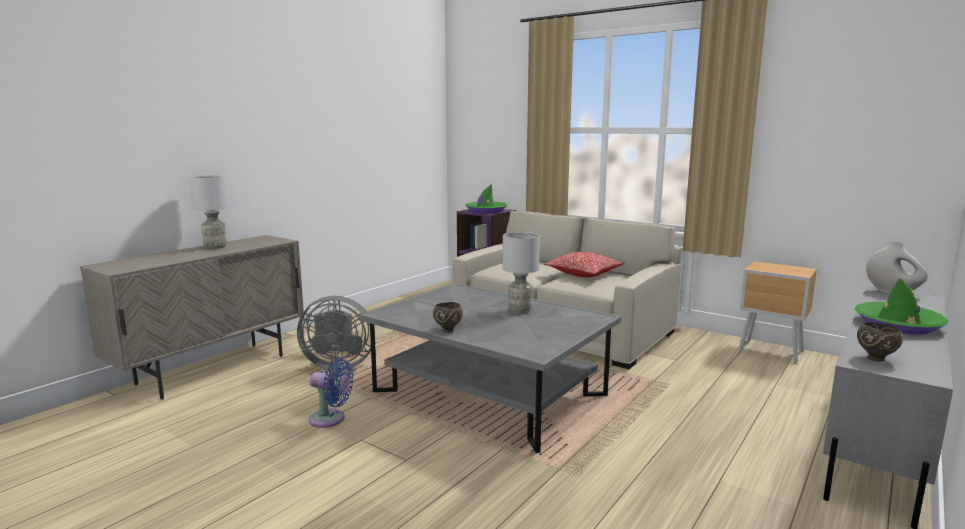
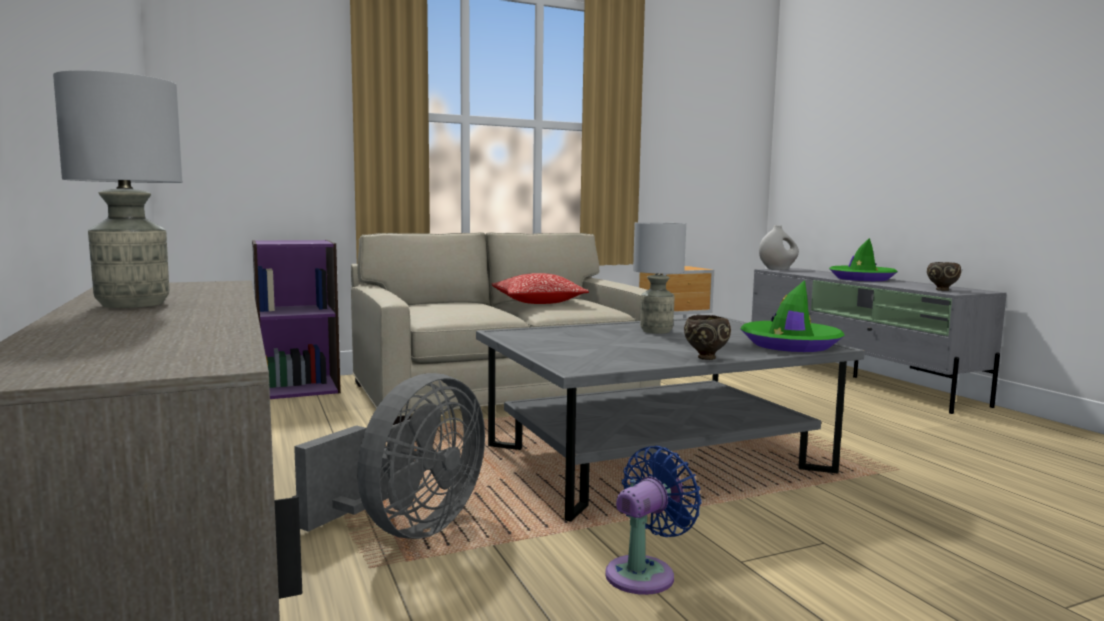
camera: 60 degrees left, 5 degrees down
green hat [465,184,507,213] -> green hat moved to [740,280,845,352]

